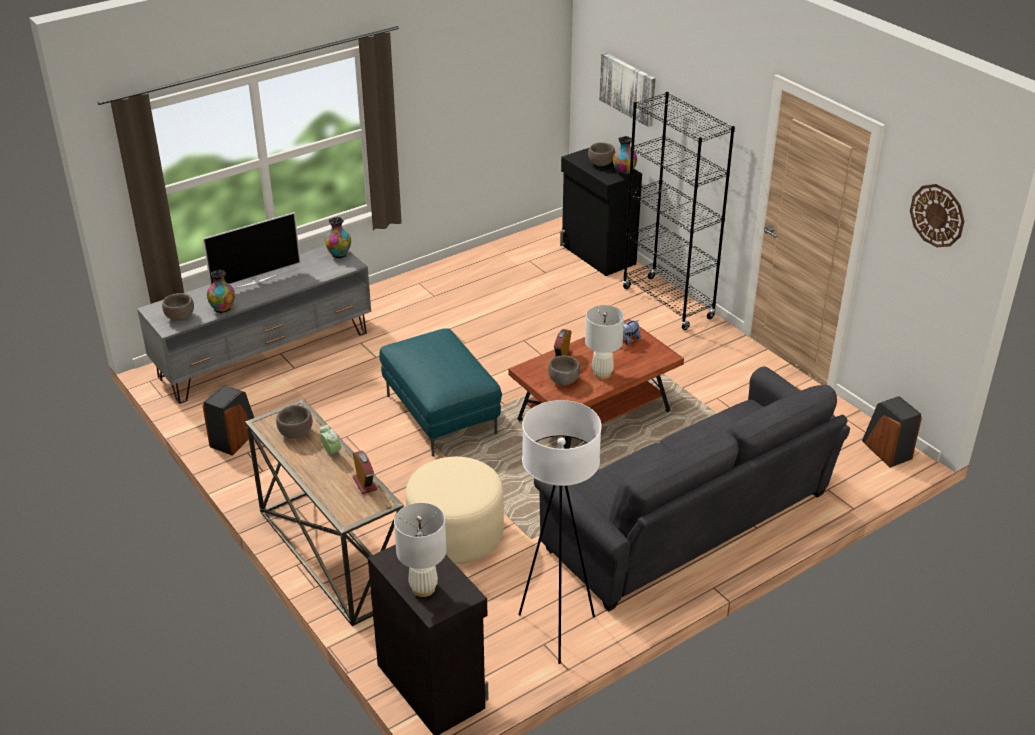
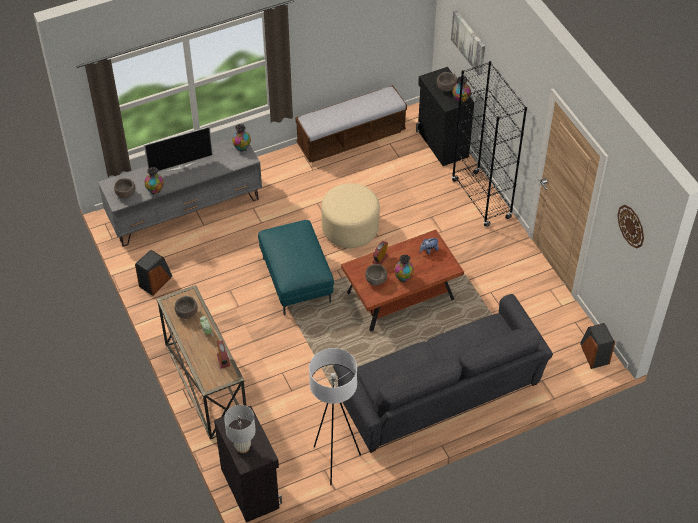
camera: 10 degrees right, 15 degrees up
beige ottoman [405,457,504,564] -> beige ottoman moved to [321,183,380,248]
white table lamp [585,305,624,379] -> vase [394,255,414,282]
none -> bench [295,85,407,163]

